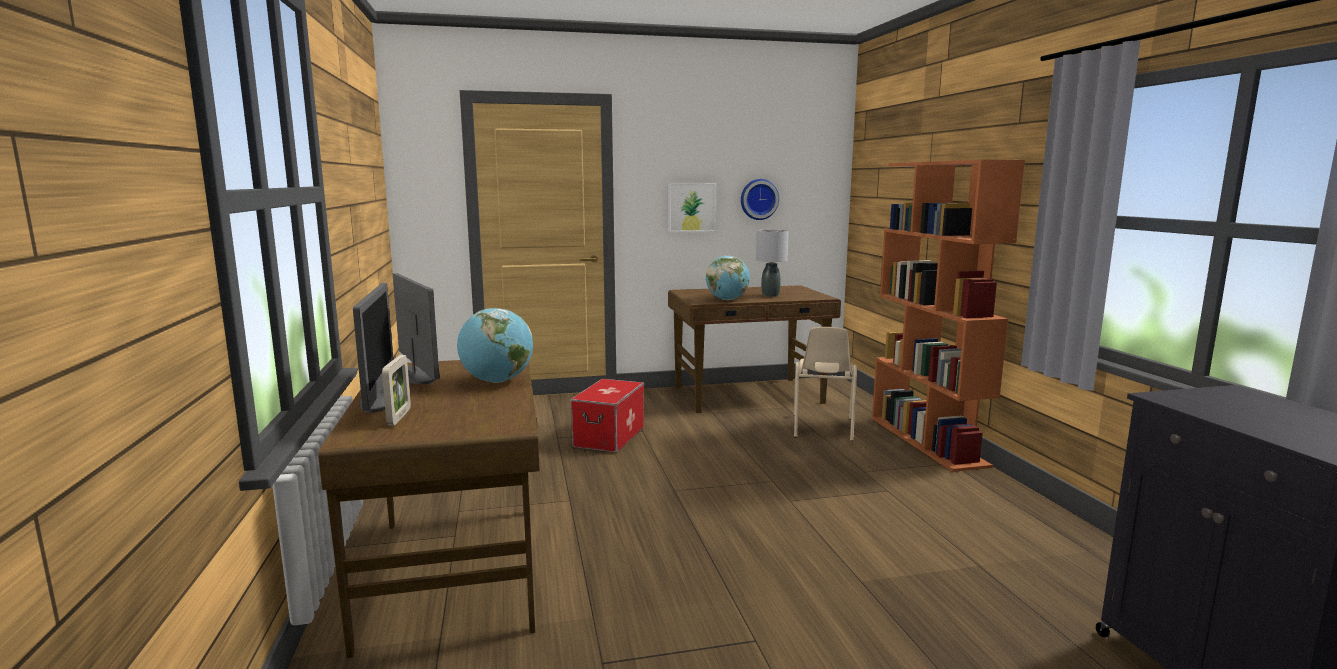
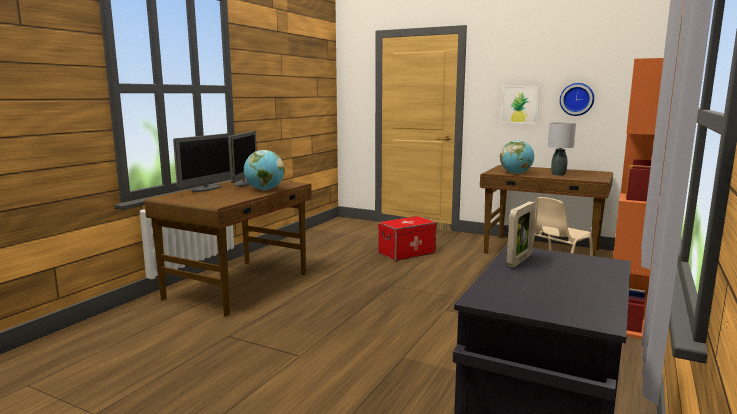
camera: 40 degrees right, 0 degrees up
picture frame [382,355,411,426] -> picture frame moved to [506,201,536,267]

